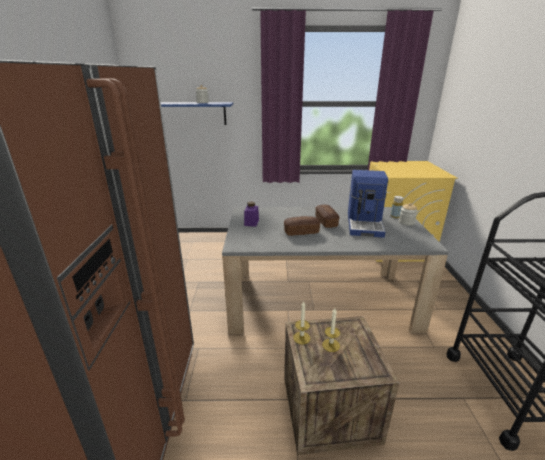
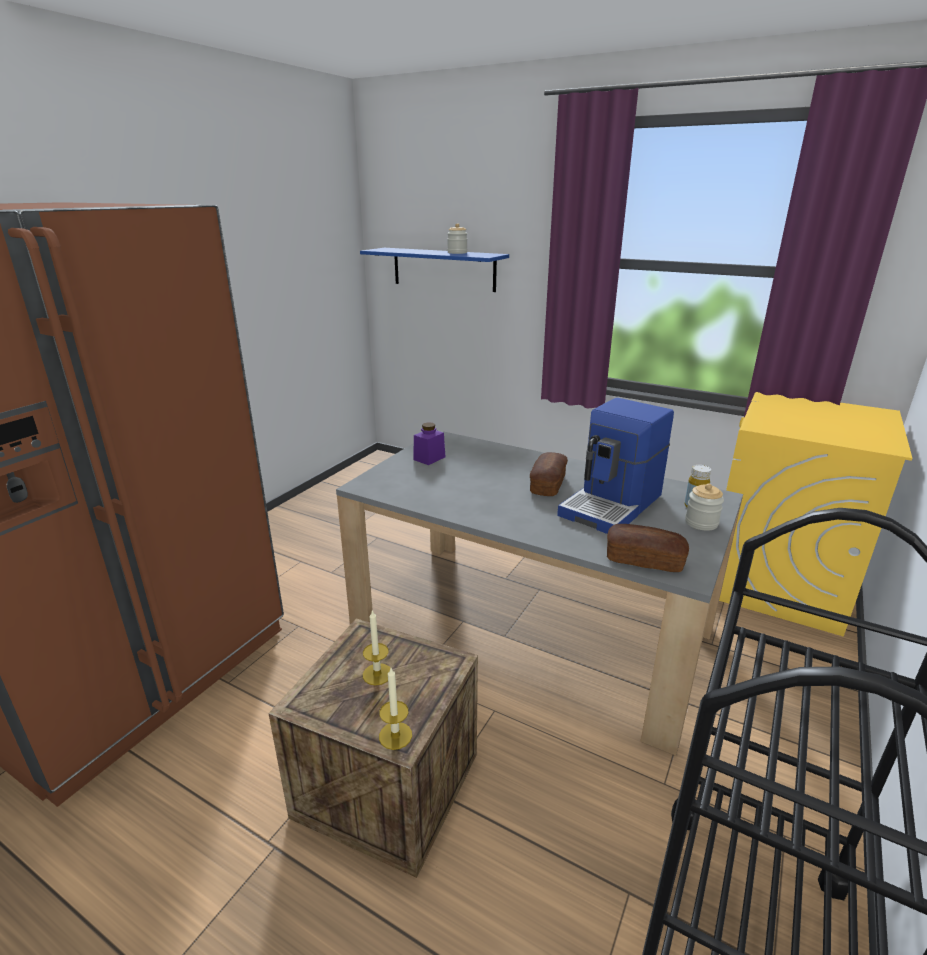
camera: 30 degrees right, 0 degrees up
bread [284,216,320,236] -> bread moved to [607,524,689,572]
candle [293,301,310,344] -> candle moved to [379,668,412,750]

